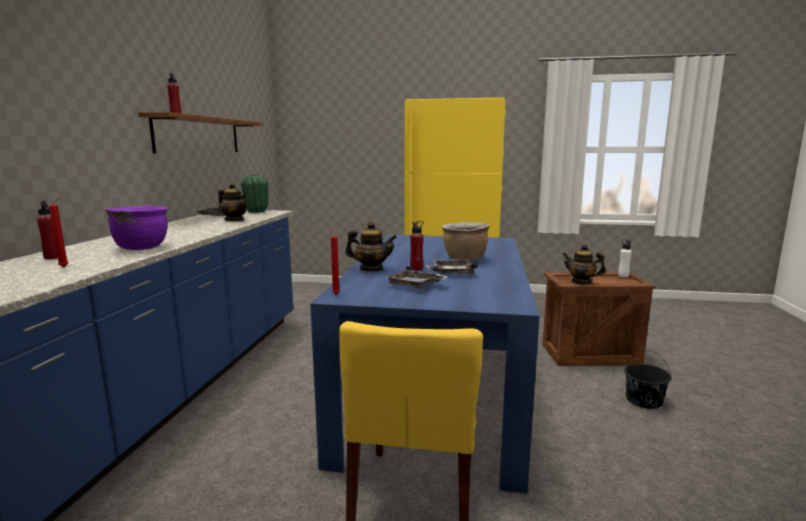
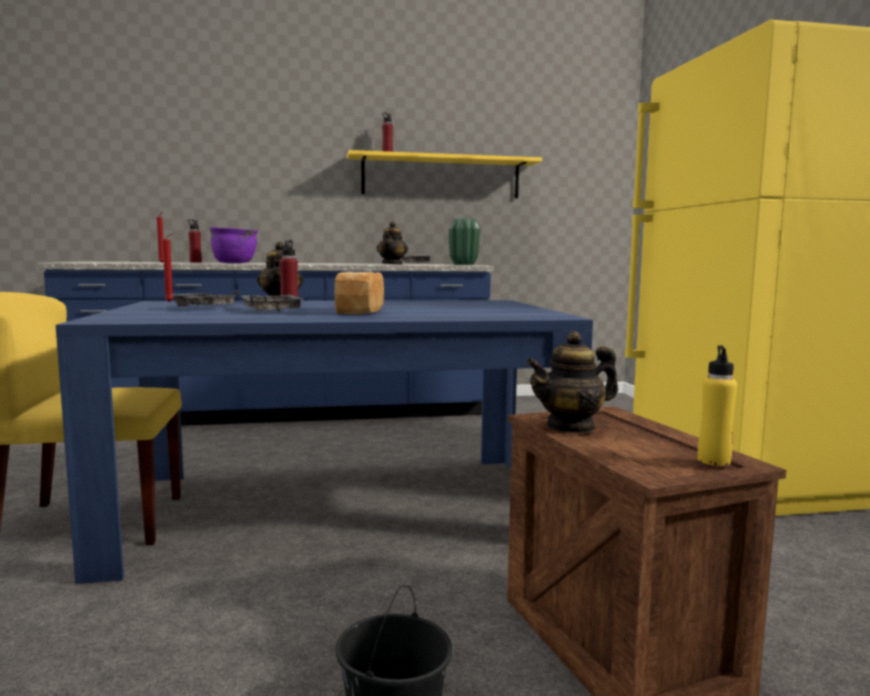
camera: 70 degrees right, 5 degrees down
brown shelf [138,112,263,153] -> yellow shelf [347,150,542,198]
brown cooking pot [442,222,489,261] -> bread [334,272,384,315]
teapot [563,244,606,285] -> teapot turned 120 degrees counterclockwise [526,331,618,433]
white bottle [618,239,632,277] -> yellow bottle [697,345,737,466]

